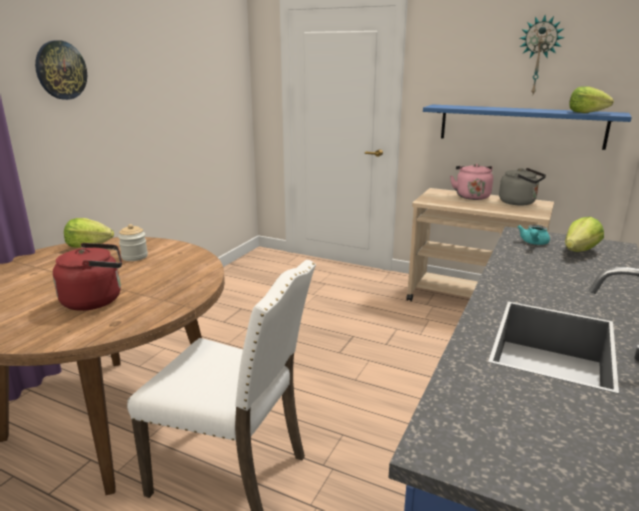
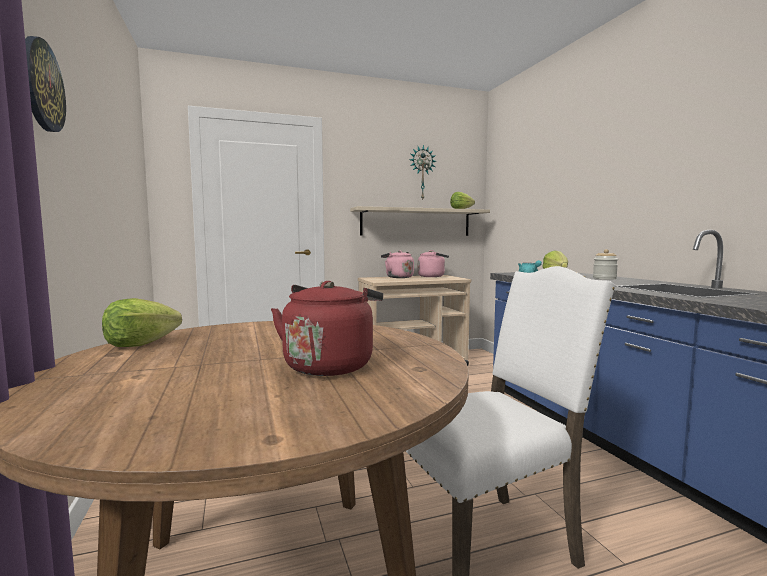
camera: 45 degrees left, 15 degrees down
jar [118,224,148,261] -> jar moved to [593,249,618,280]
blue shelf [423,104,632,150] -> beige shelf [350,206,490,236]
grey kettle [499,168,546,206] -> pink kettle [418,250,449,277]

